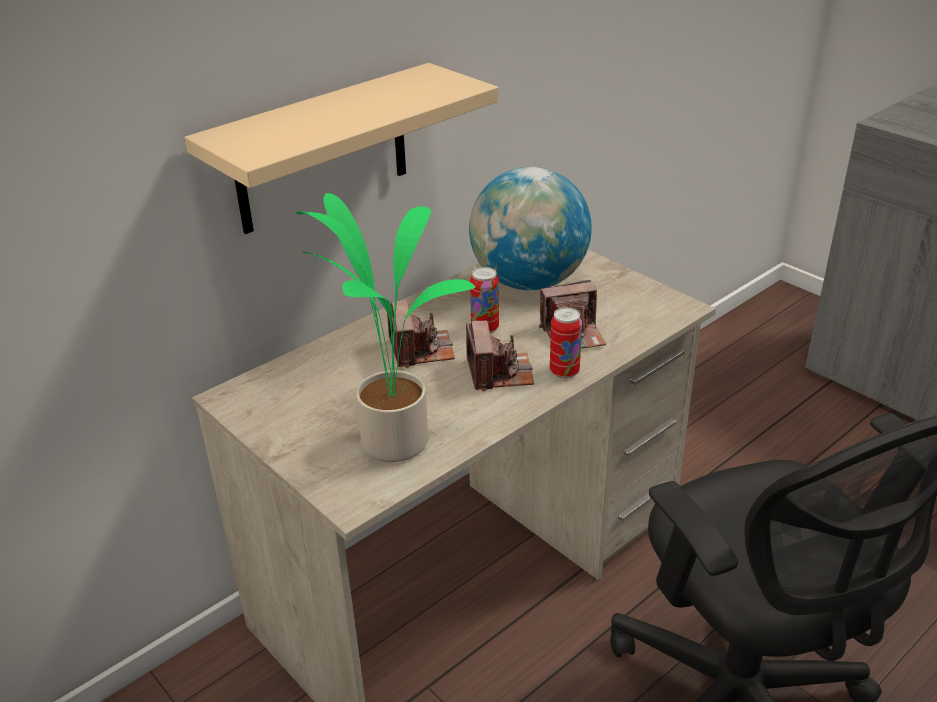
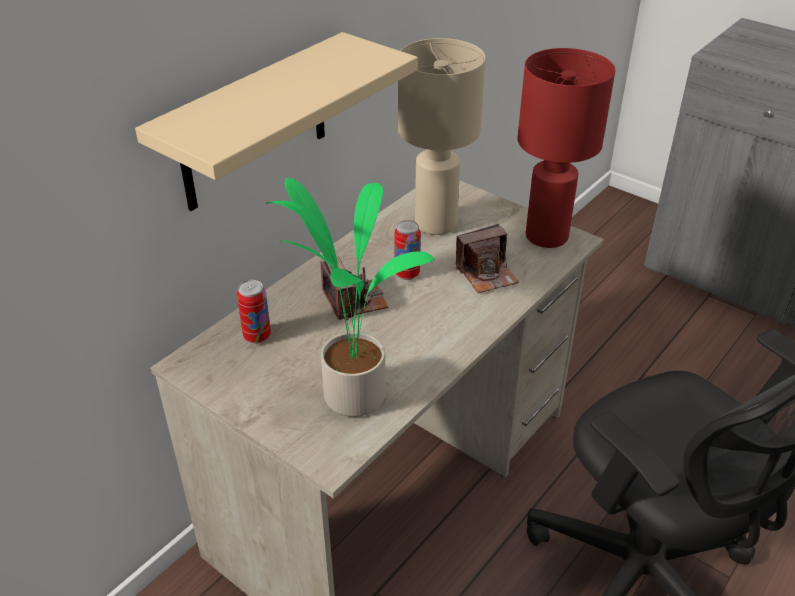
camera: 10 degrees left, 5 degrees up
camera [466,321,534,392] -> none
globe [469,167,592,290] -> beige table lamp [398,38,486,235]
can [550,307,582,379] -> can moved to [237,280,271,344]
none -> red table lamp [518,48,615,248]

